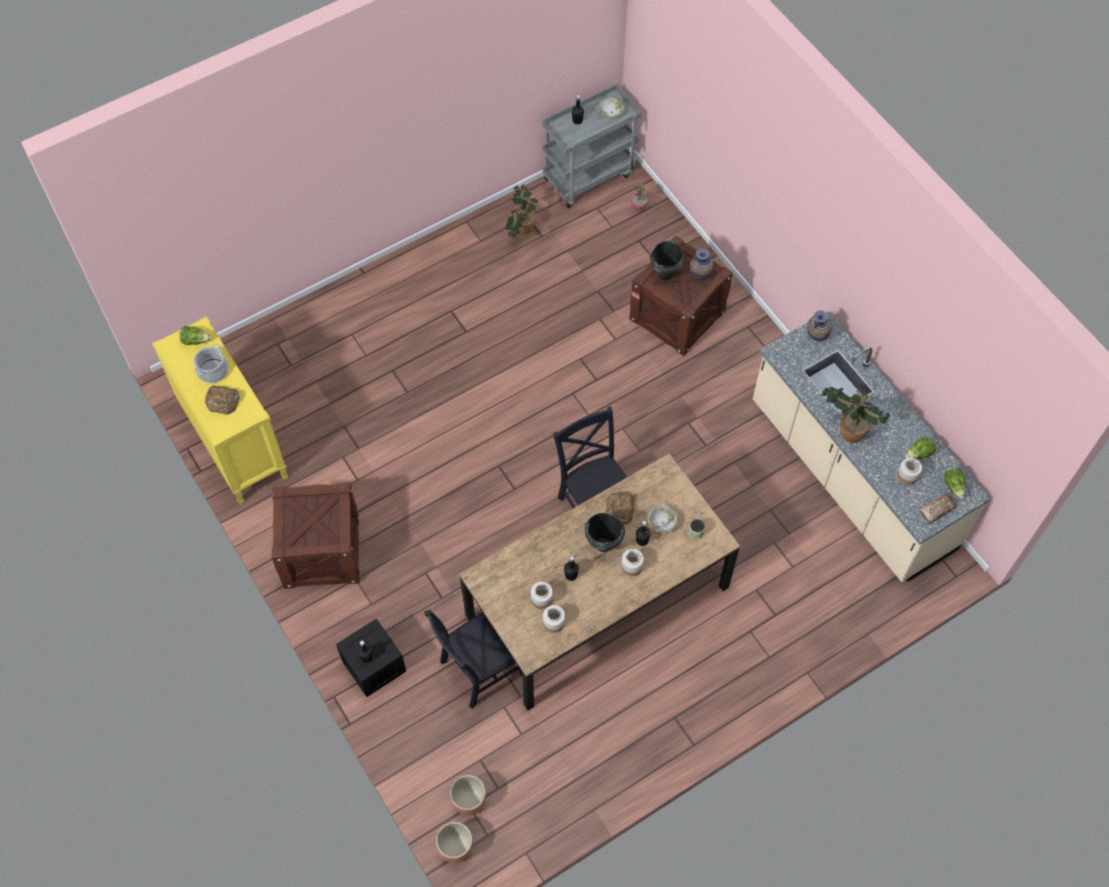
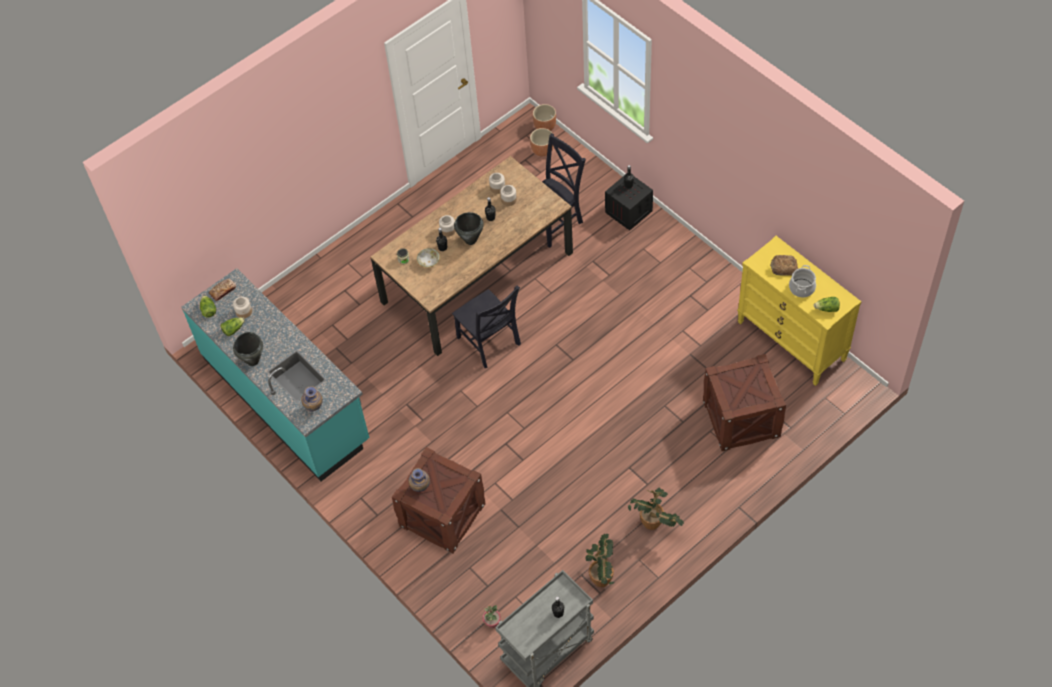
camera: 175 degrees right, 5 degrees down
crate [271,482,361,589] -> crate moved to [703,354,786,451]
bowl [598,97,625,118] -> none
bread [605,492,635,525] -> none
black cooking pot [650,241,684,281] -> black cooking pot moved to [233,332,263,366]
beige counter [753,311,991,582] -> turquoise counter [181,268,369,481]
potted plant [822,387,890,443] -> potted plant moved to [628,487,684,530]

